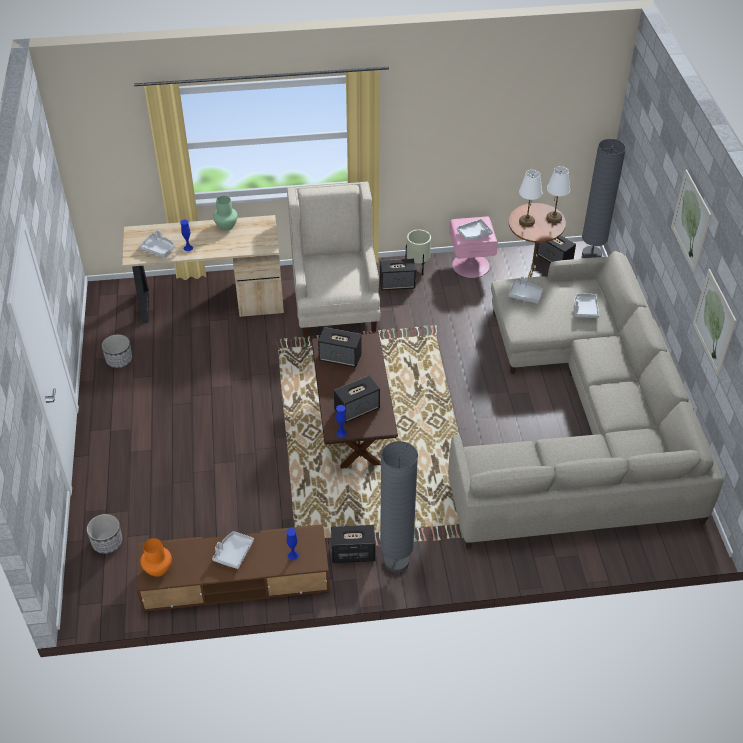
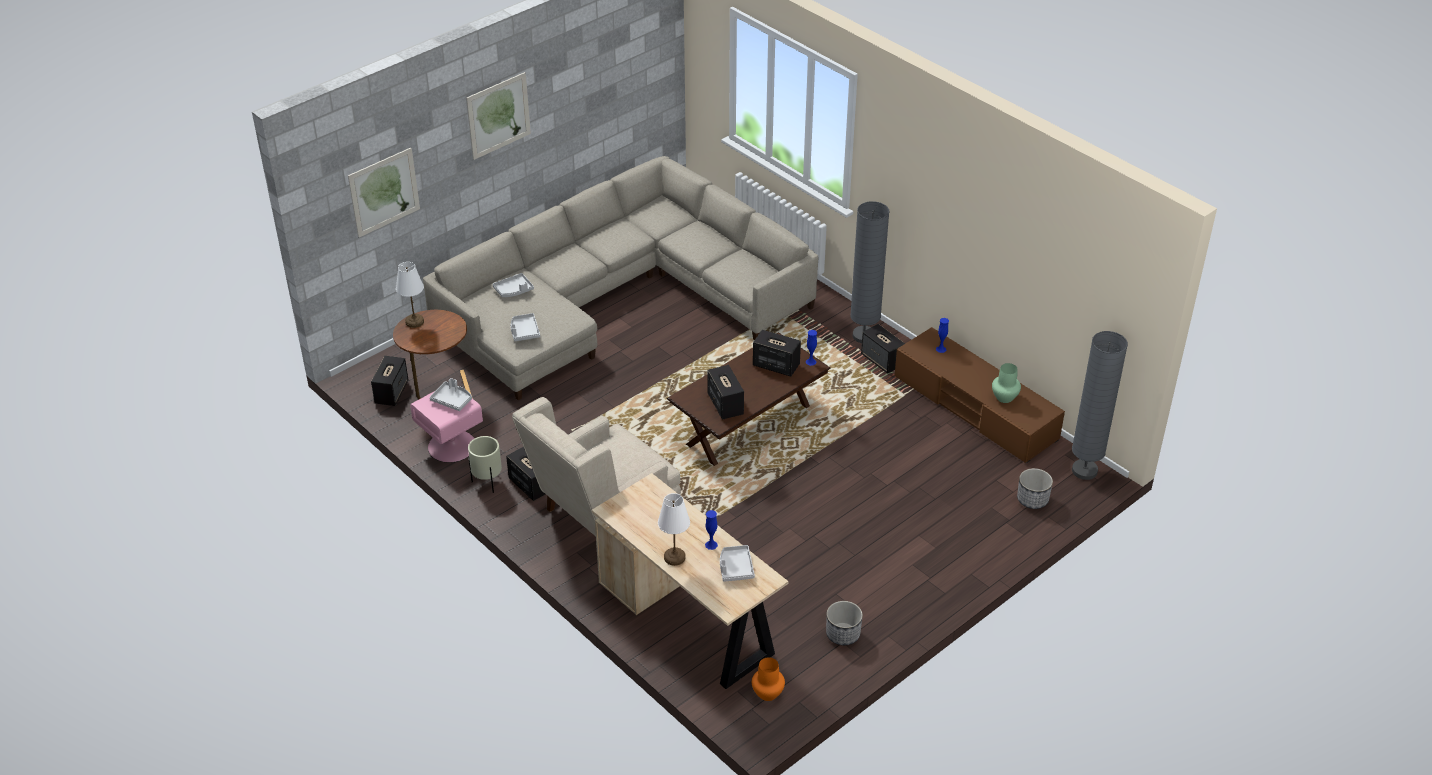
camera: 125 degrees left, 5 degrees down
orange vase [141,538,172,577] -> orange vase moved to [752,657,785,701]
grey tray [212,531,254,569] -> none
green vase [213,196,238,231] -> green vase moved to [992,363,1021,403]
white table lamp [519,170,542,227] -> white table lamp moved to [658,493,690,566]
grey floor lamp [582,139,626,258] -> grey floor lamp moved to [1072,331,1128,480]
picture [693,269,737,376] -> picture moved to [348,148,420,237]

